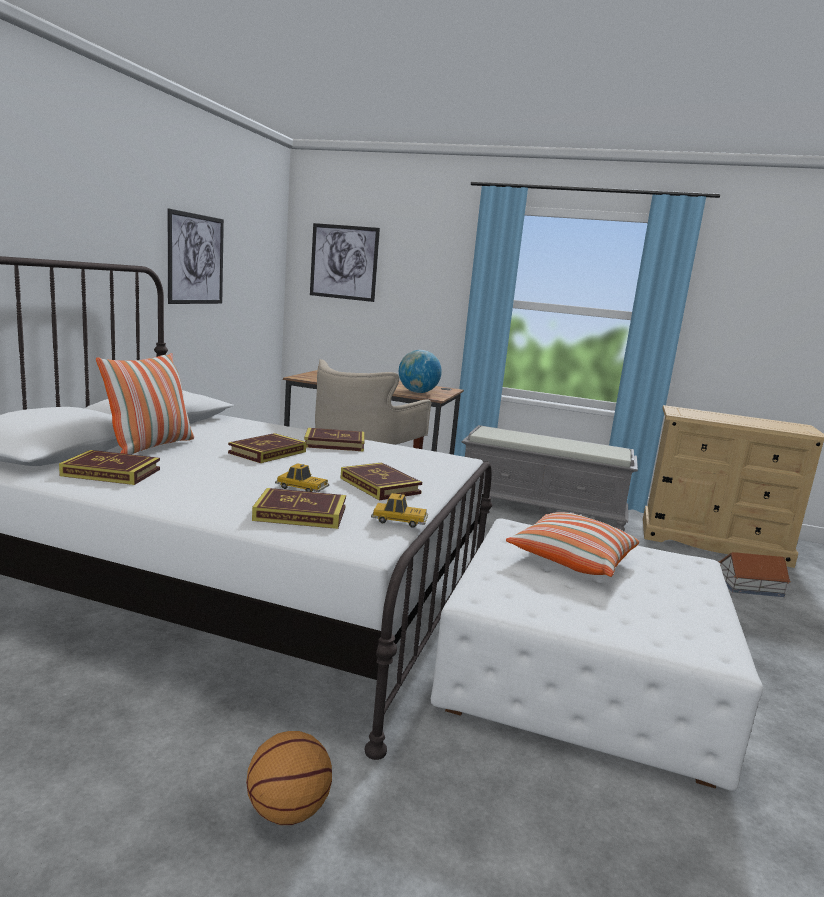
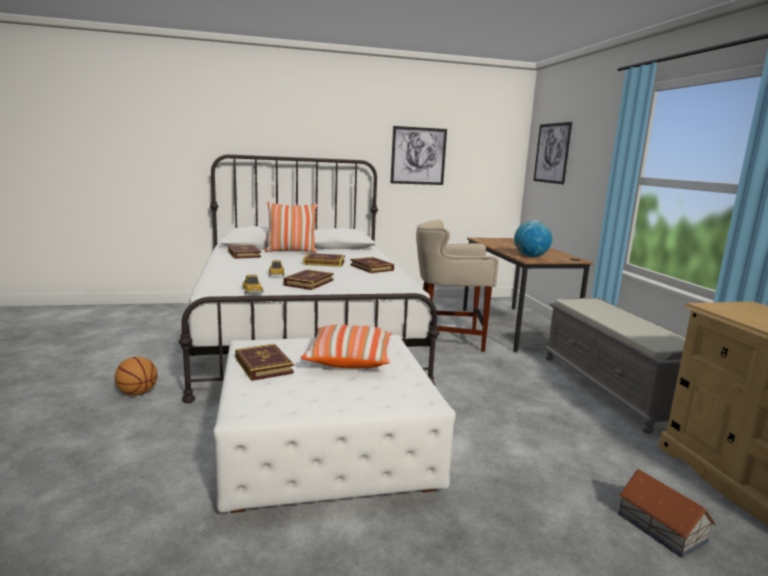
camera: 60 degrees right, 0 degrees up
book [252,488,346,529] -> book moved to [235,344,294,381]

